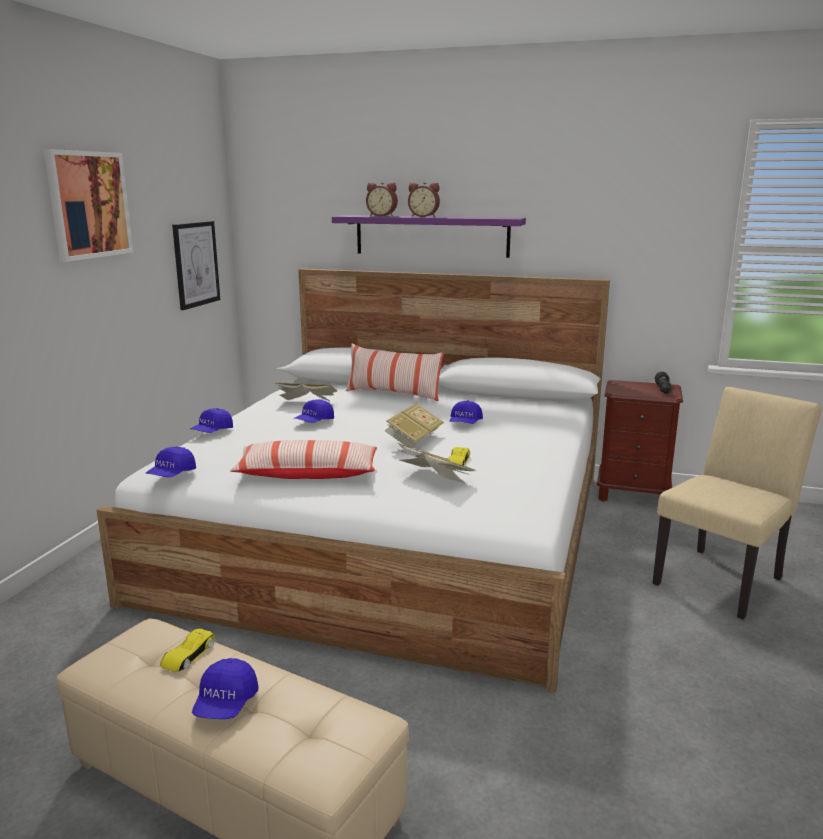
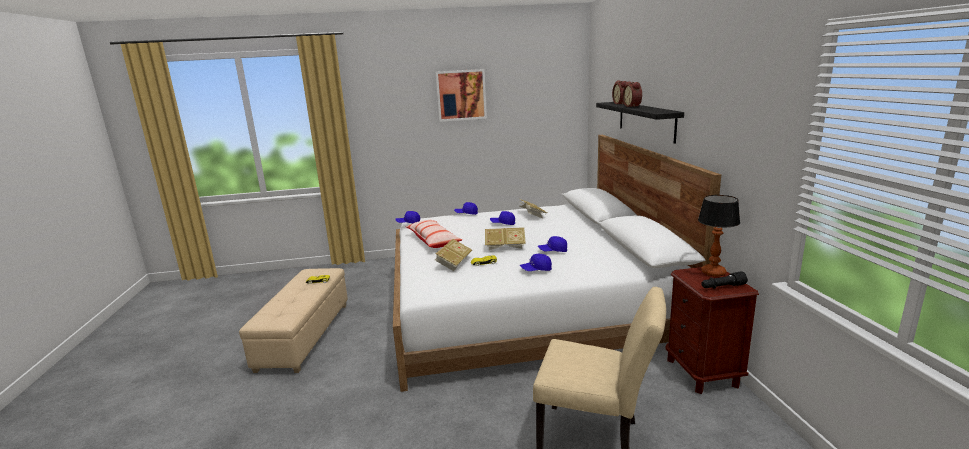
camera: 65 degrees right, 0 degrees up
picture [172,221,220,310] -> none
blue cap [192,658,259,719] -> blue cap moved to [520,254,552,271]
purple shelf [332,215,526,258] -> black shelf [596,102,684,144]
pillow [346,344,444,401] -> none
none -> table lamp [698,195,740,277]

